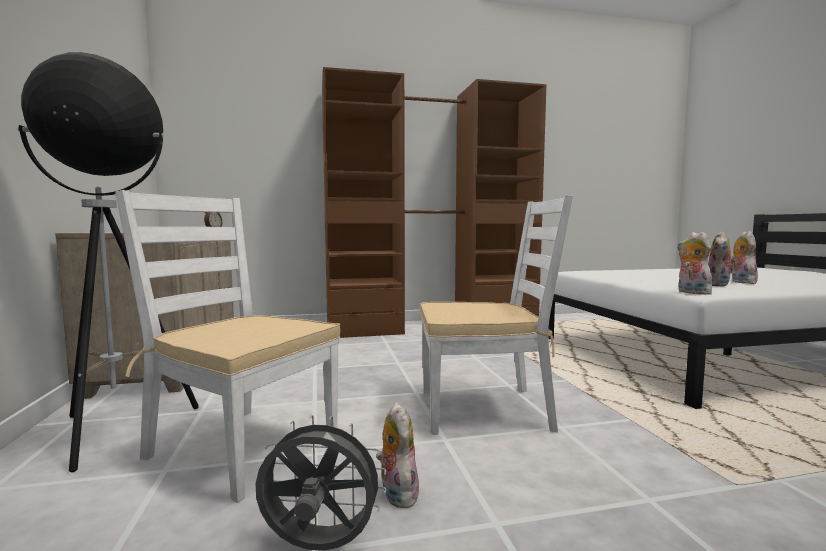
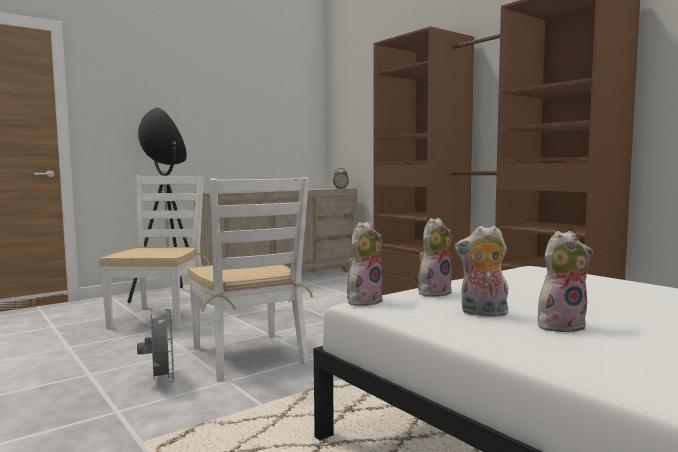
camera: 65 degrees right, 0 degrees up
grey fan [256,415,386,551] -> grey fan moved to [137,309,174,383]
plush toy [376,402,419,508] -> plush toy moved to [418,218,452,297]

